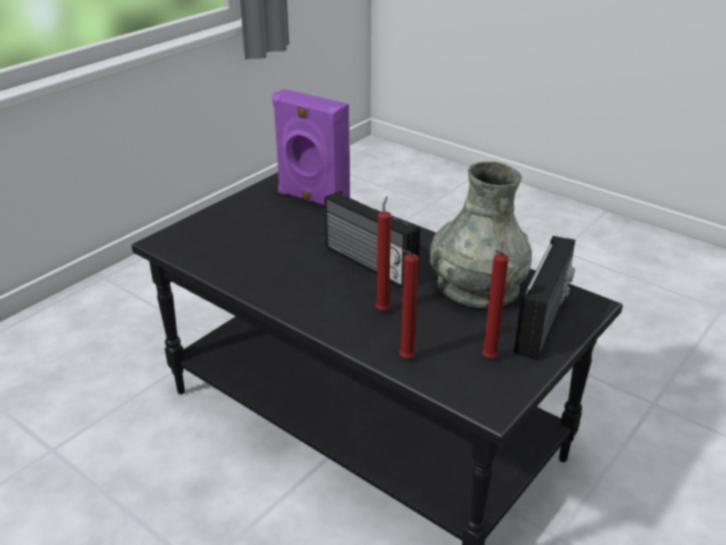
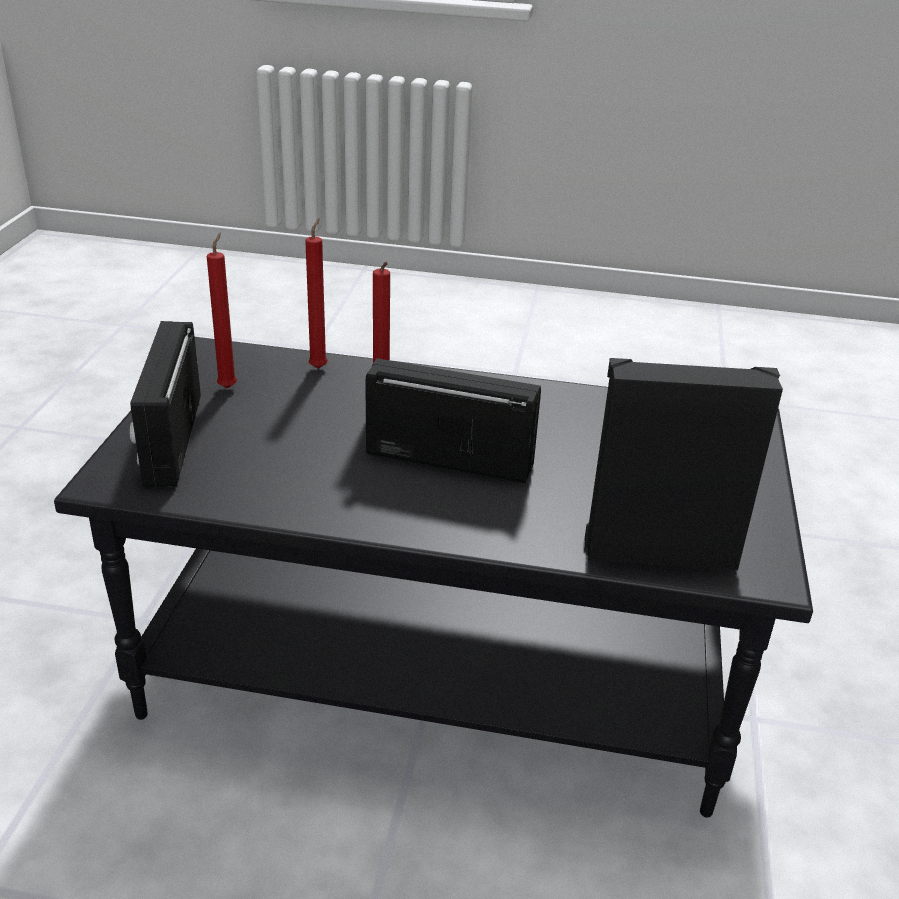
camera: 150 degrees right, 0 degrees up
purple speaker [272,89,350,206] -> black speaker [584,358,783,570]
grey vase [430,161,532,308] -> none

